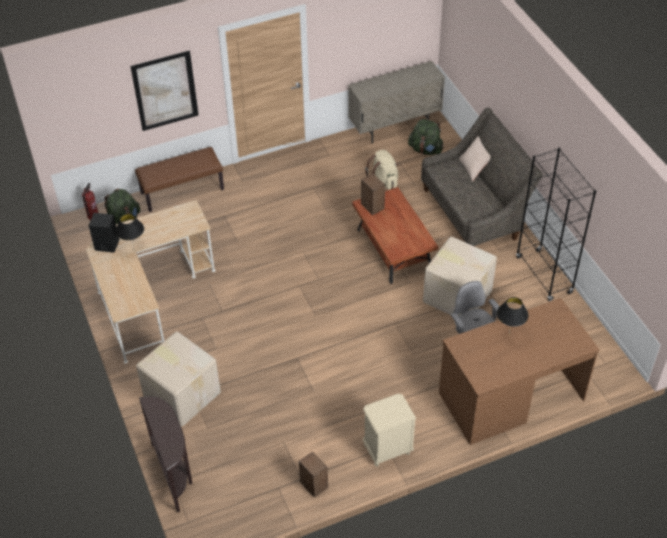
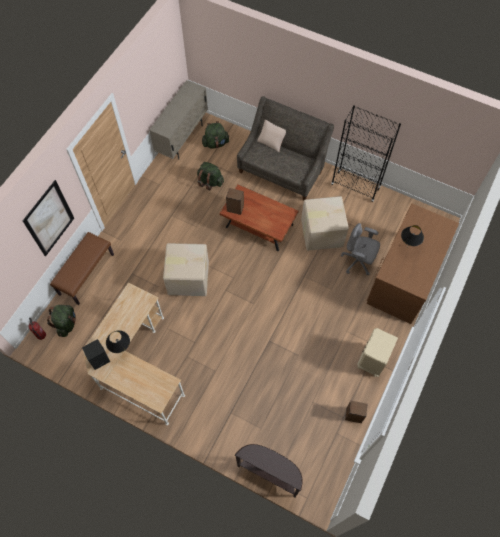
camera: 40 degrees left, 15 degrees up
cardboard box [136,332,221,426] -> cardboard box moved to [163,243,209,296]
beige backpack [365,150,398,190] -> green backpack [197,162,224,190]

